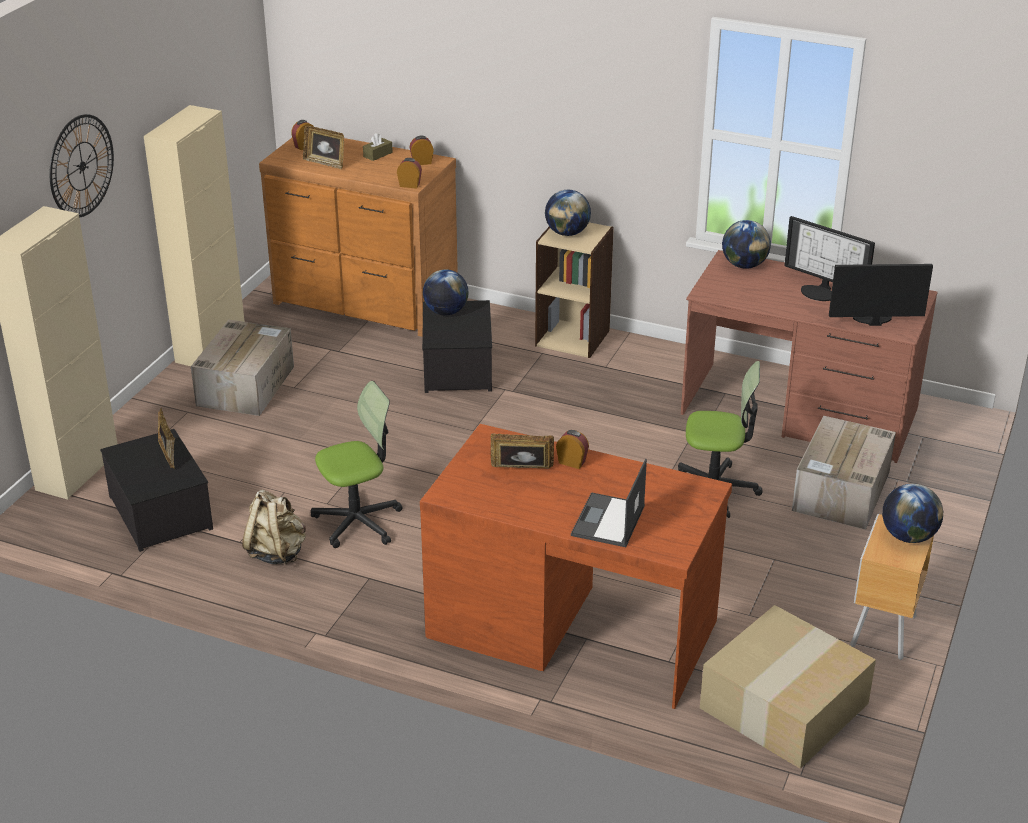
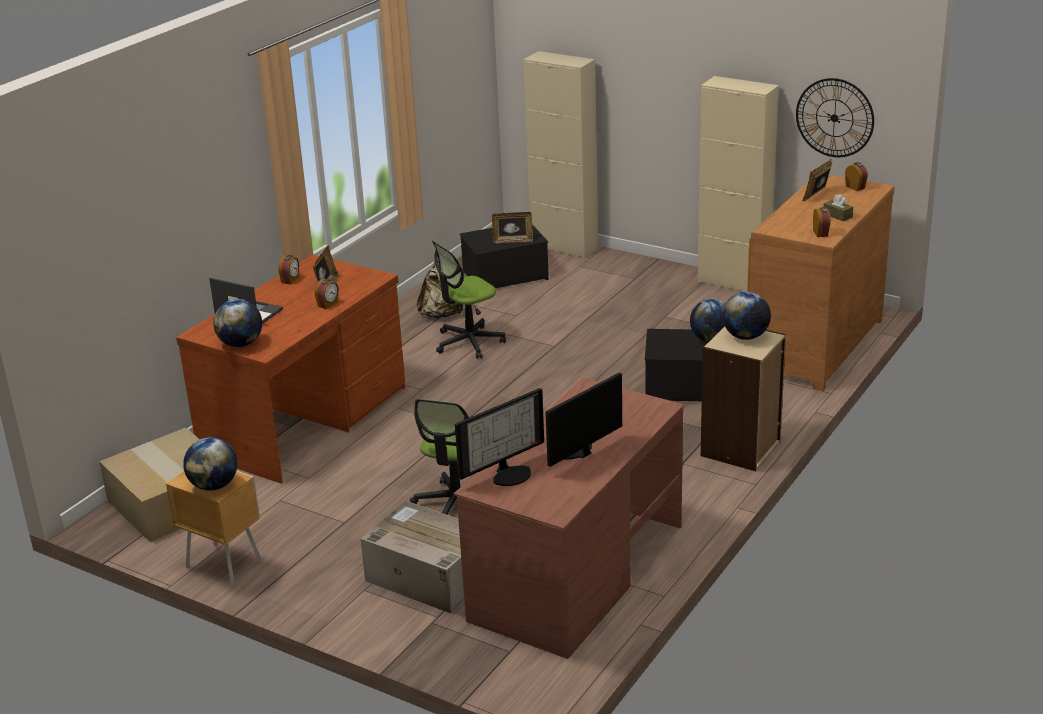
camera: 100 degrees right, 5 degrees down
wall clock [49,114,114,218] -> wall clock moved to [796,78,874,157]
cardboard box [191,320,294,416] -> none
office chair [311,381,403,548] -> office chair turned 75 degrees clockwise [432,240,506,359]
alarm clock [397,158,422,189] -> alarm clock moved to [278,255,299,284]
globe [722,220,771,269] -> globe moved to [213,299,262,347]
monitor [829,264,933,326] -> monitor turned 45 degrees clockwise [455,388,544,486]

